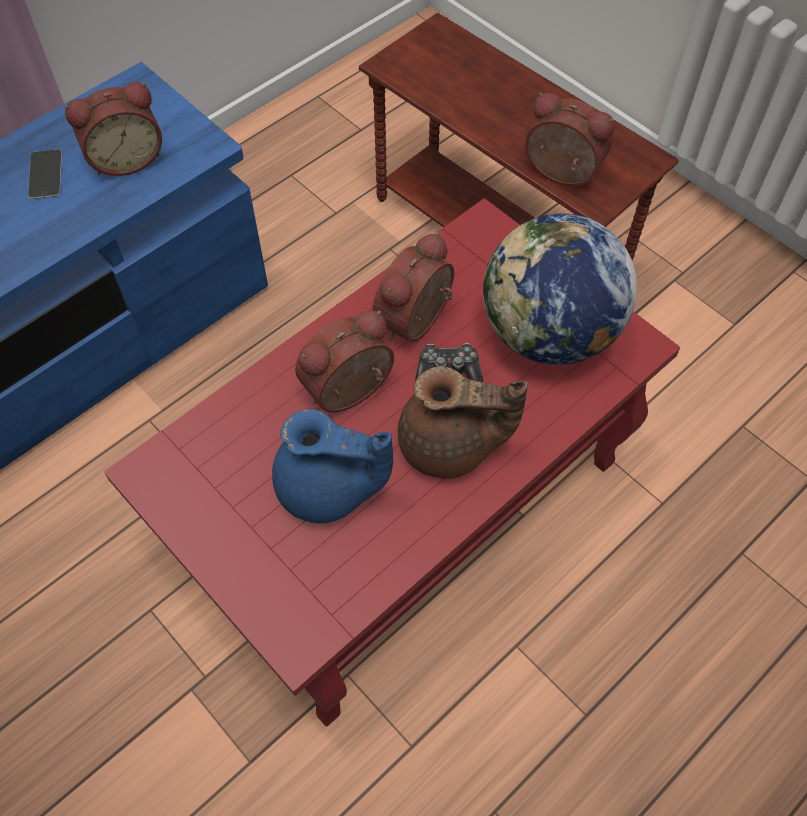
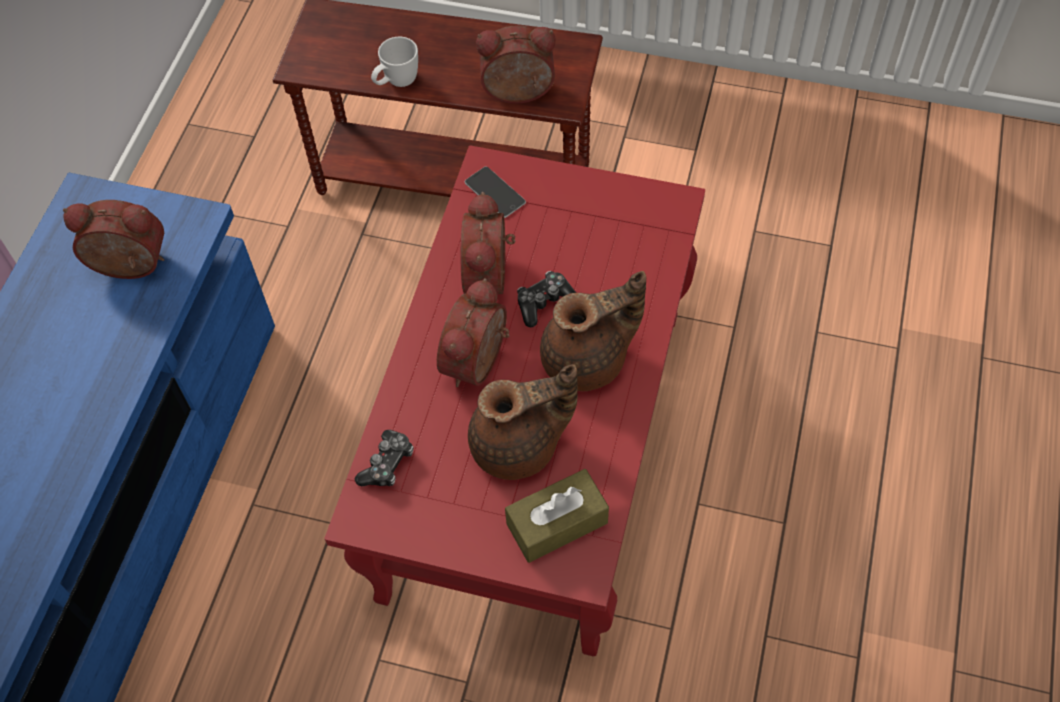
camera: 30 degrees left, 0 degrees up
phone [28,149,62,199] -> phone moved to [464,167,526,218]
alarm clock [65,82,162,176] -> alarm clock turned 120 degrees counterclockwise [63,200,165,279]
blue teapot [272,409,393,523] -> brown teapot [468,364,578,480]
globe [483,213,637,365] -> none
none -> game controller [354,430,413,486]
none -> white mug [371,37,418,87]
none -> brown tissue box [505,469,609,563]

